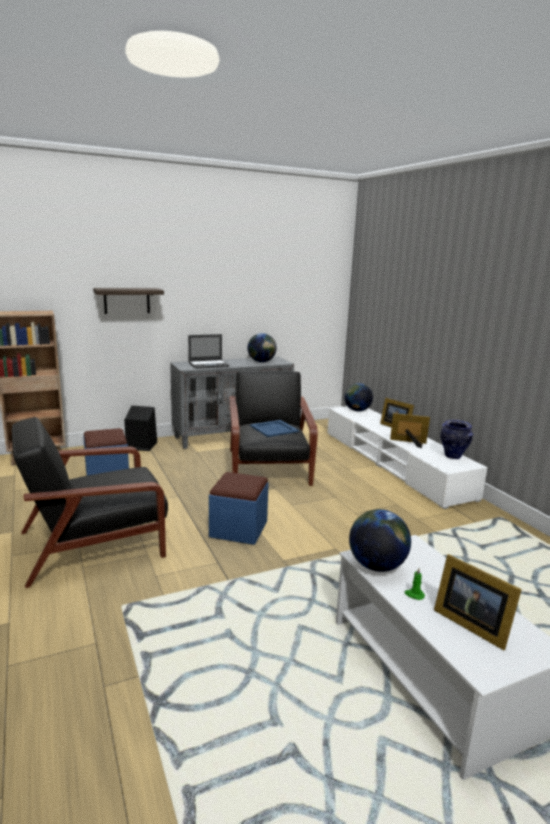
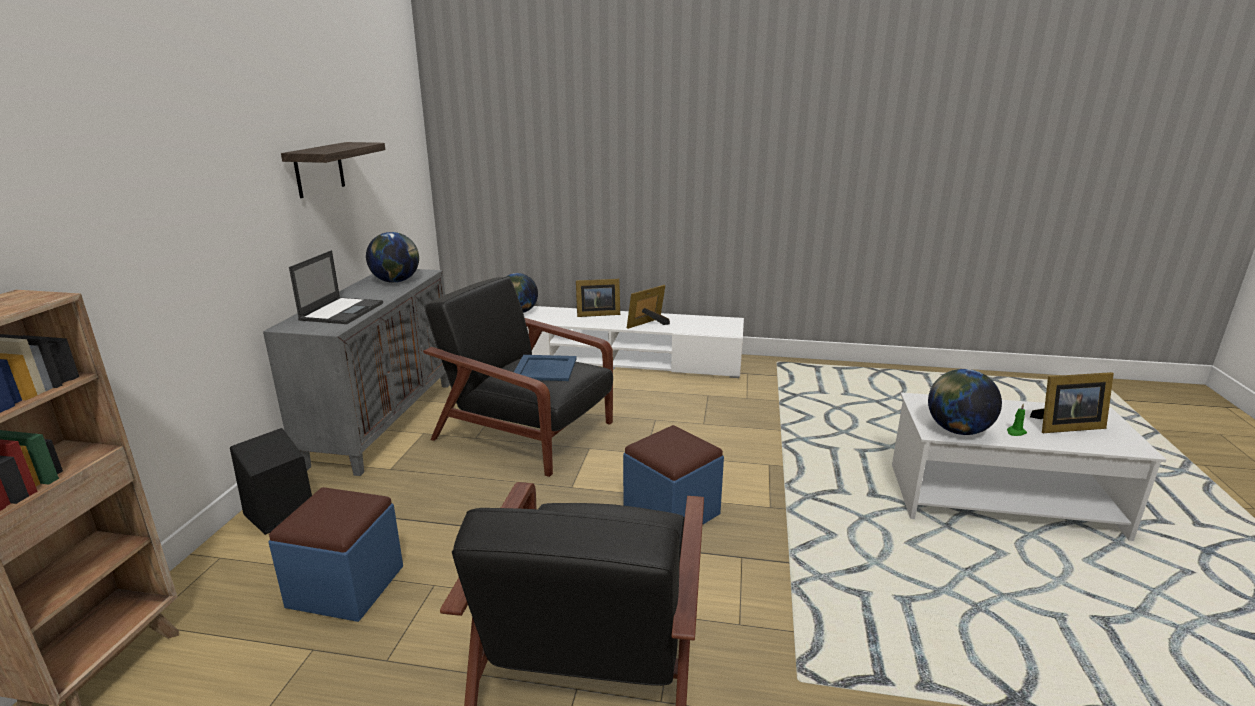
camera: 55 degrees left, 5 degrees up
shelf [93,288,164,314] -> shelf moved to [281,142,385,198]
vase [440,420,474,459] -> none

